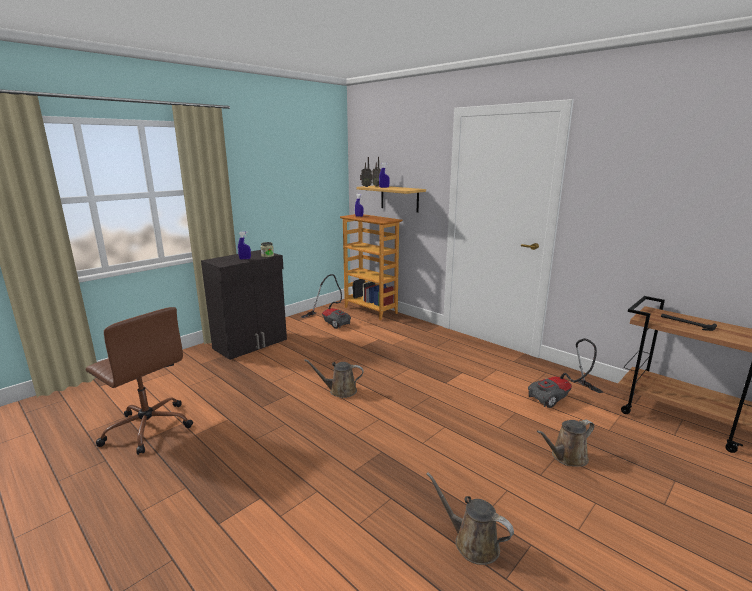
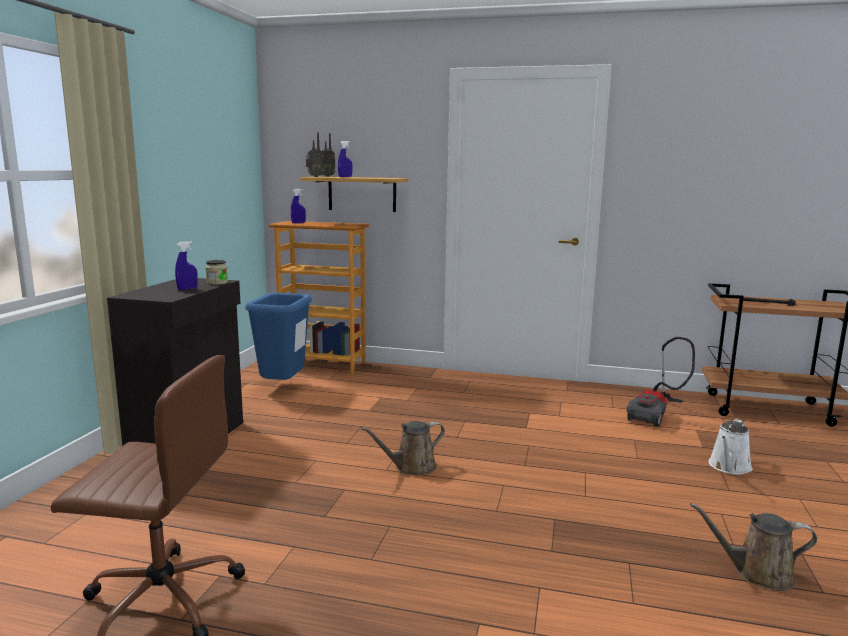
camera: 30 degrees left, 5 degrees down
vacuum cleaner [301,274,351,329] -> blue trash can [245,293,312,380]
brown watering can [537,420,594,467] -> white watering can [708,419,753,475]

